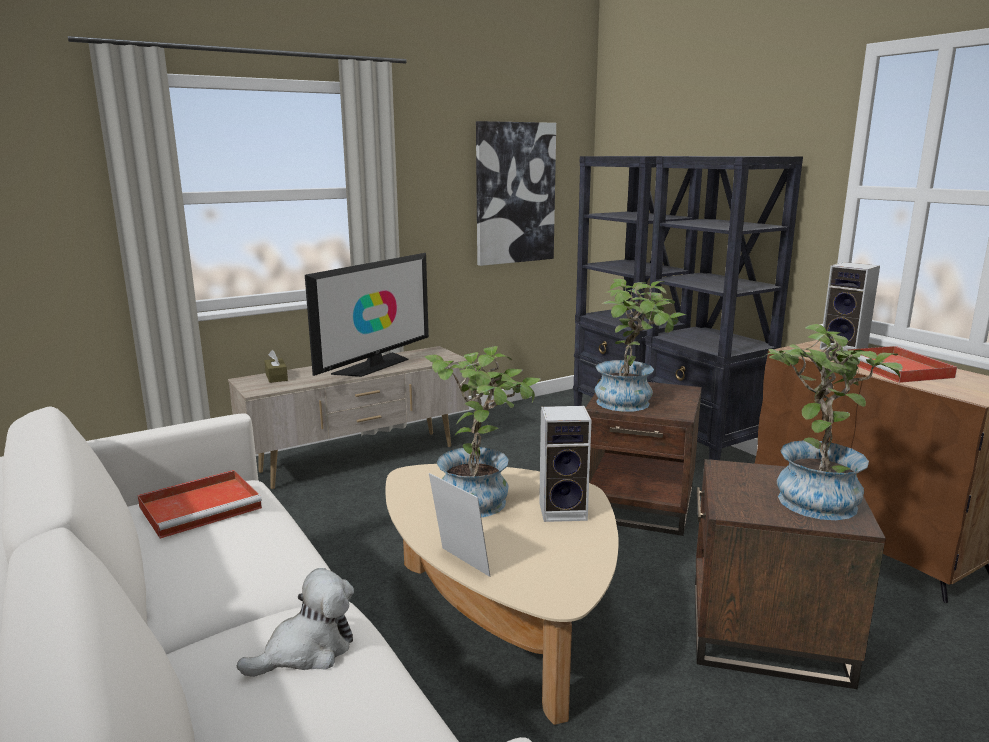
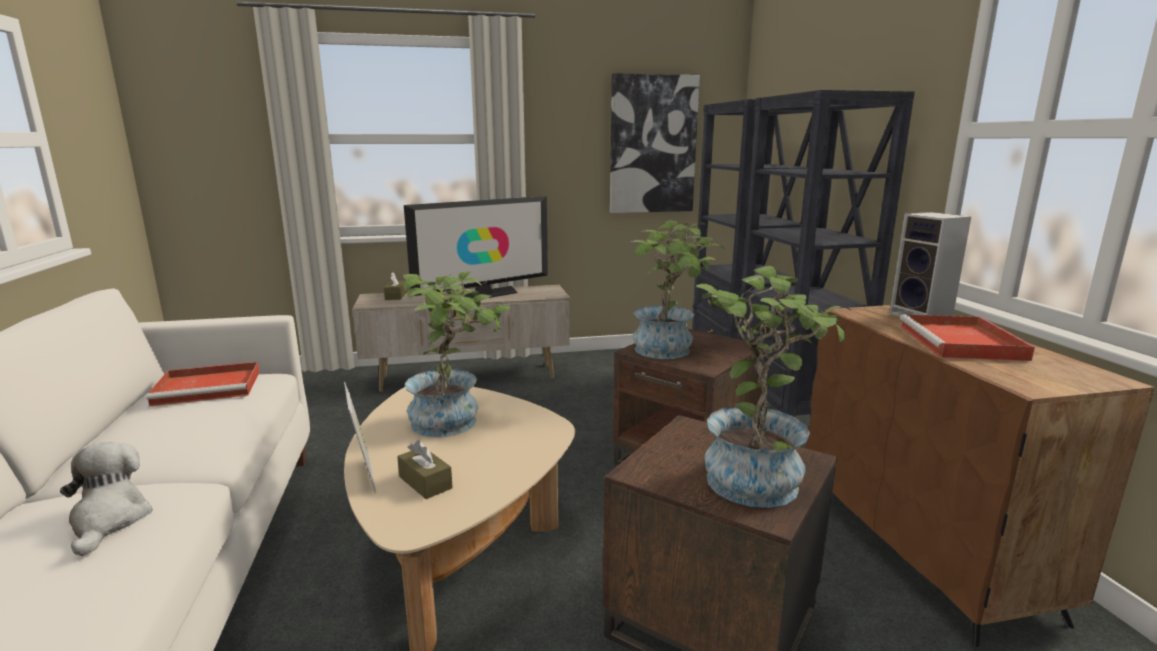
camera: 20 degrees right, 0 degrees up
plush toy [237,568,354,677] -> plush toy turned 90 degrees counterclockwise [60,442,153,556]
speaker [539,406,591,522] -> none
none -> brown tissue box [397,440,453,499]

